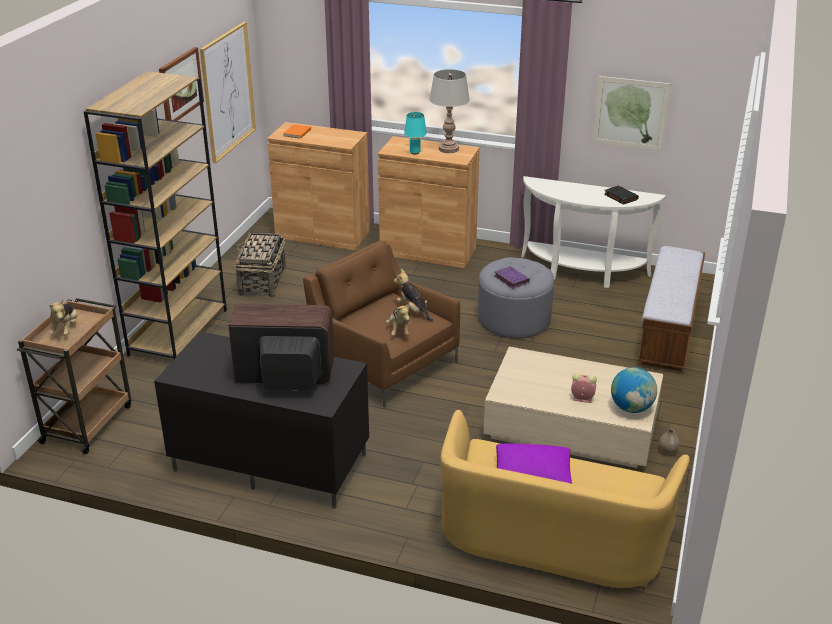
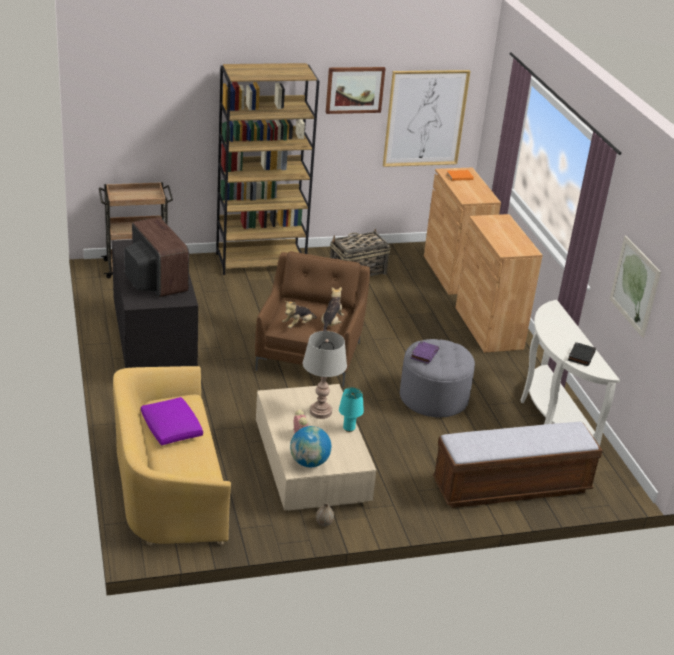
camera: 55 degrees right, 0 degrees up
plush toy [49,300,78,336] -> none
turquoise table lamp [404,112,427,154] -> turquoise table lamp moved to [339,388,364,432]
grey table lamp [429,69,470,153] -> grey table lamp moved to [303,331,347,419]

